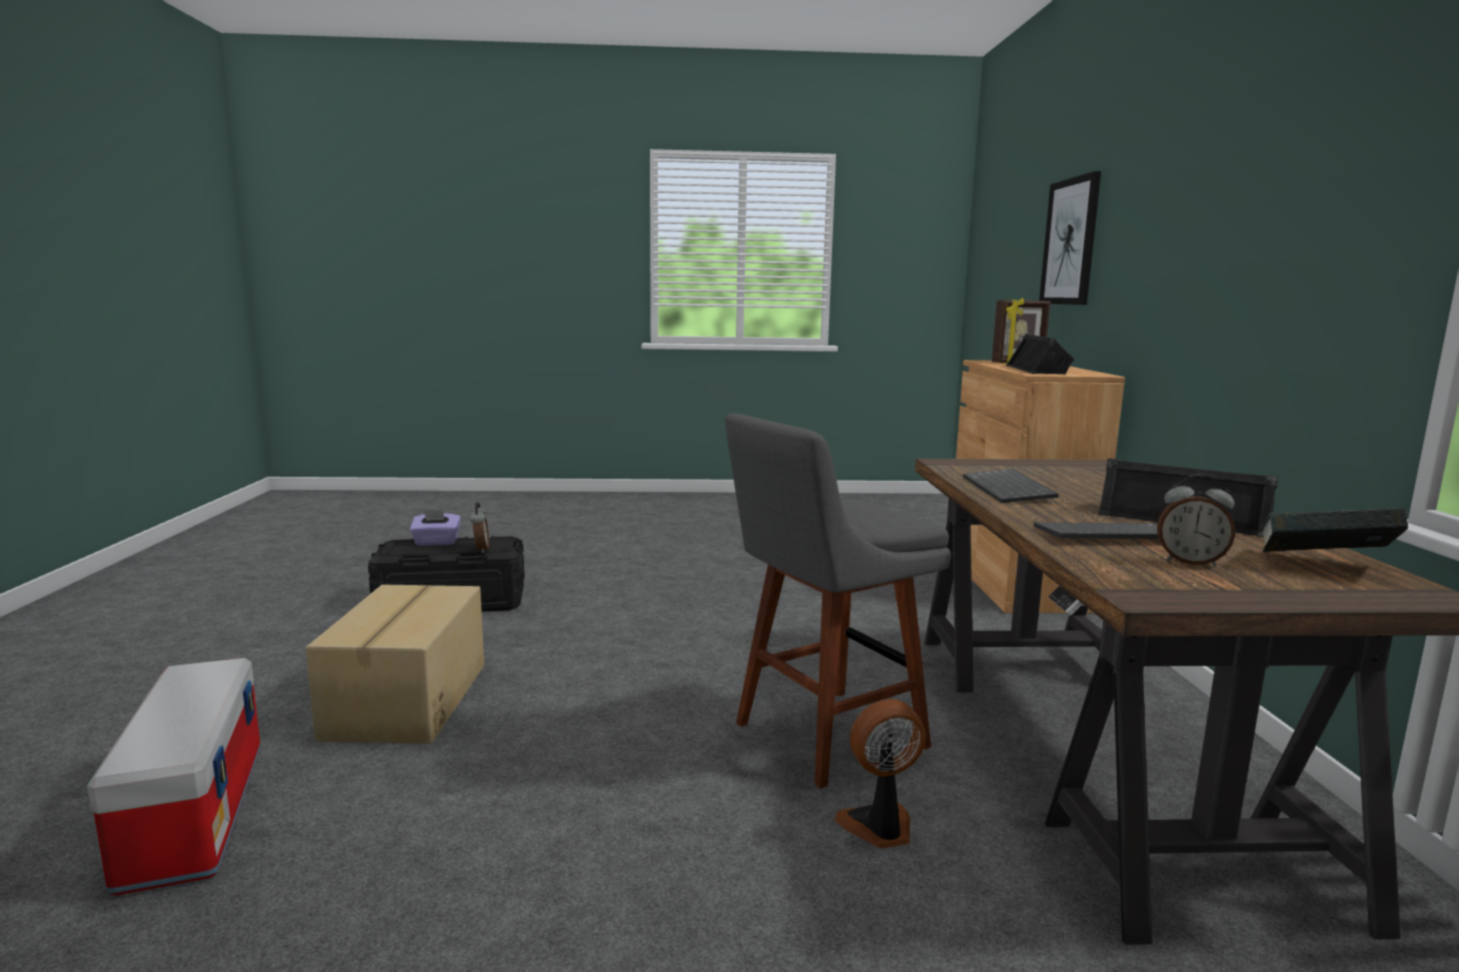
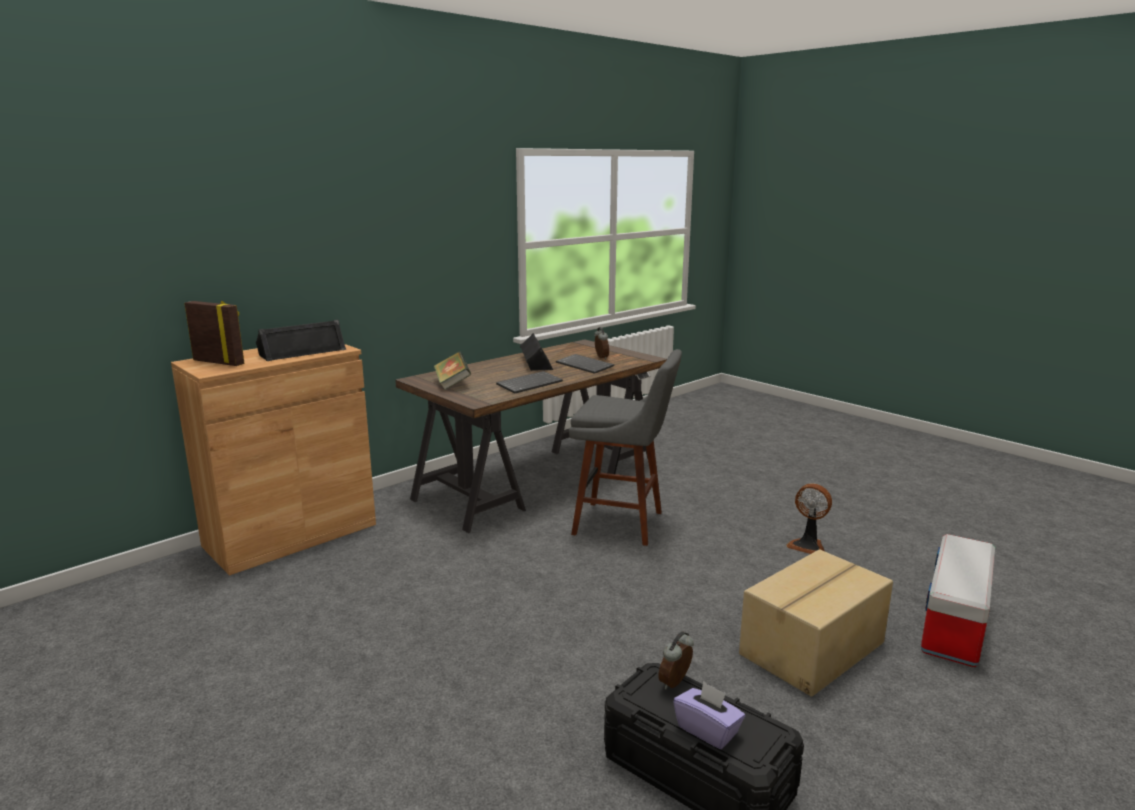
camera: 130 degrees left, 5 degrees up
fan [835,699,925,849] -> fan moved to [786,483,832,554]
picture [1039,171,1101,305] -> none
book [1259,508,1408,552] -> book moved to [434,352,471,390]

